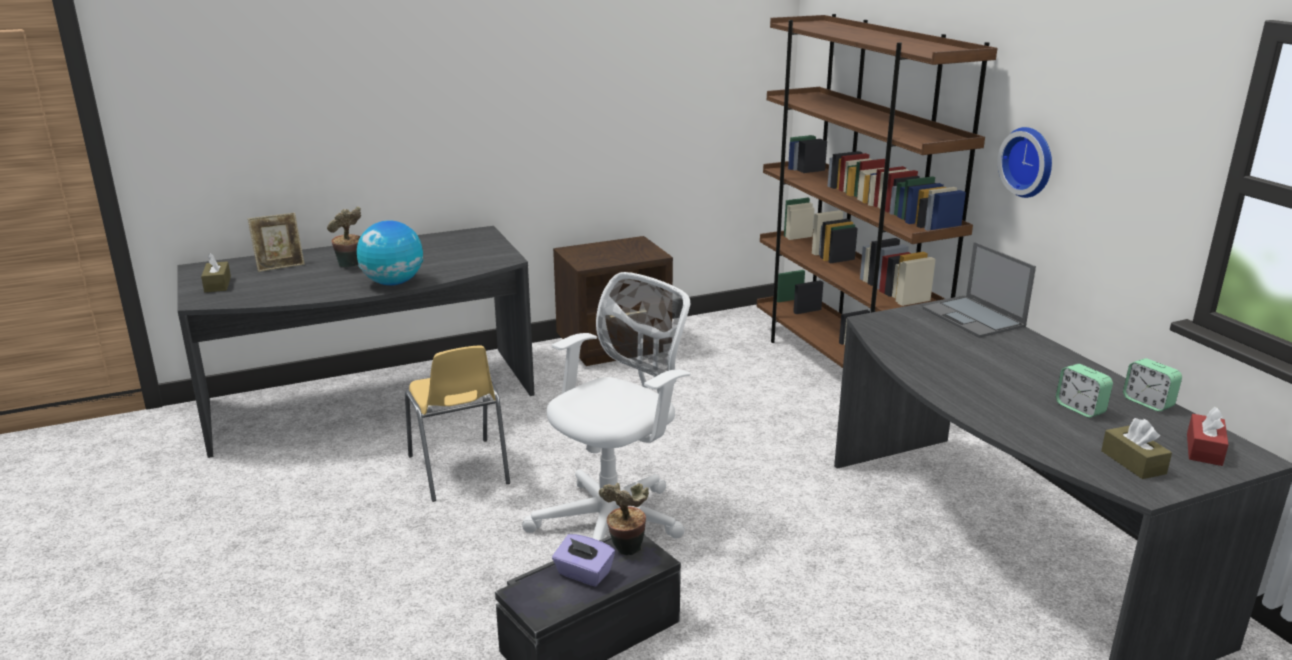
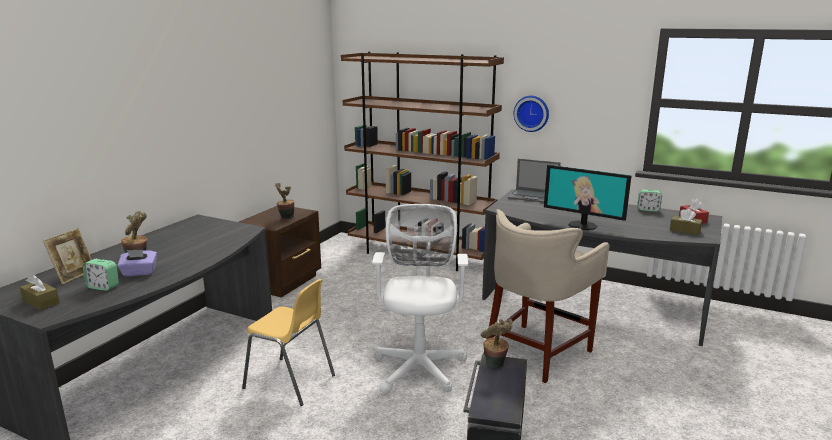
camera: 40 degrees left, 5 degrees down
globe [357,220,423,285] -> none
purple tissue box [552,534,615,586] -> purple tissue box moved to [117,250,157,276]
alarm clock [1056,364,1113,418] -> alarm clock moved to [83,259,119,291]
none -> potted plant [275,183,294,219]
none -> beige stool [483,209,610,383]
none -> monitor [544,165,632,230]

